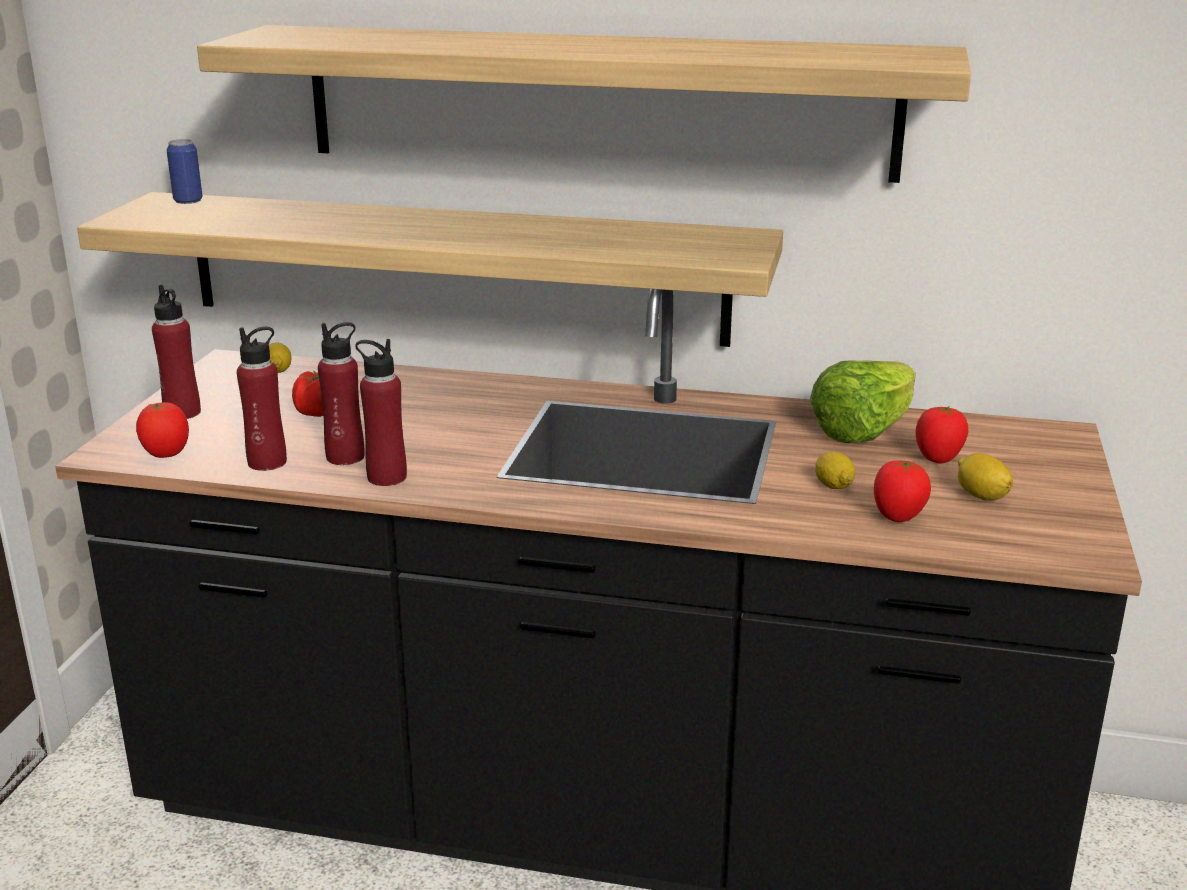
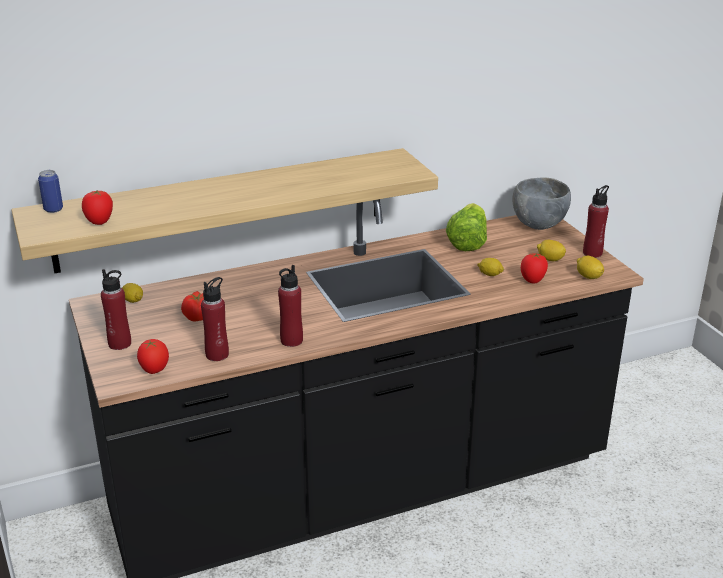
camera: 35 degrees left, 5 degrees up
shelf [197,25,971,183] -> none
red bottle [318,322,364,465] -> red bottle moved to [583,185,609,258]
tomato [916,406,968,464] -> tomato moved to [82,190,113,225]
none -> grey bowl [512,177,571,230]
none -> lemon [577,256,604,279]

